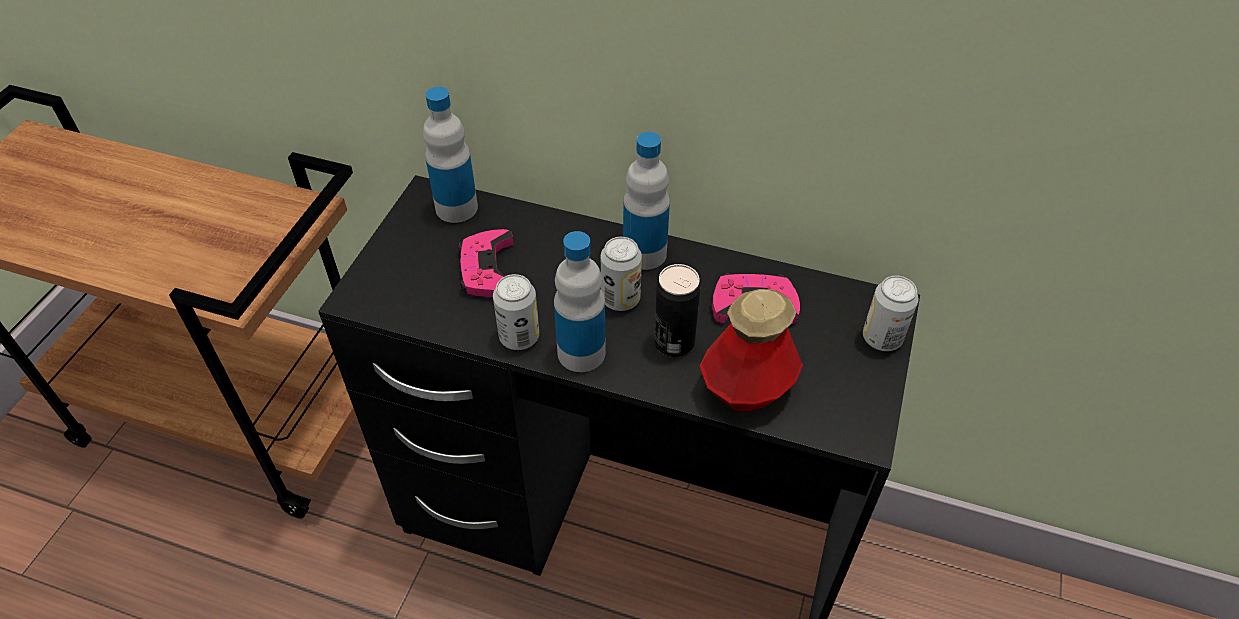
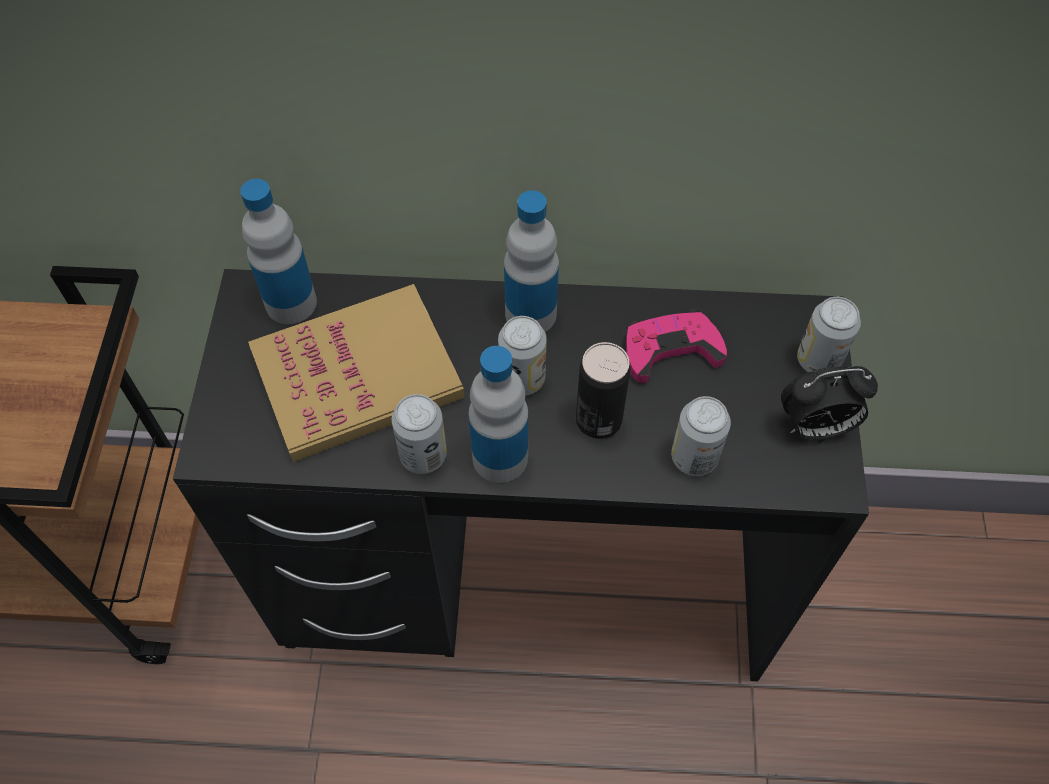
camera: 15 degrees left, 10 degrees up
pink game controller [458,229,514,297] -> book [248,284,465,462]
bottle [699,289,803,412] -> can [671,396,731,476]
none -> alarm clock [781,366,878,440]

